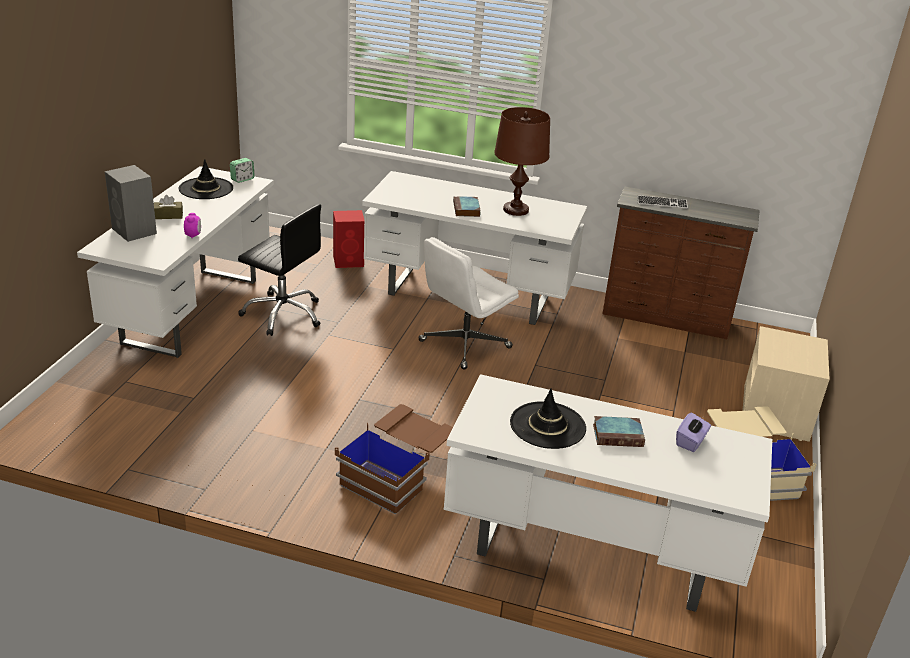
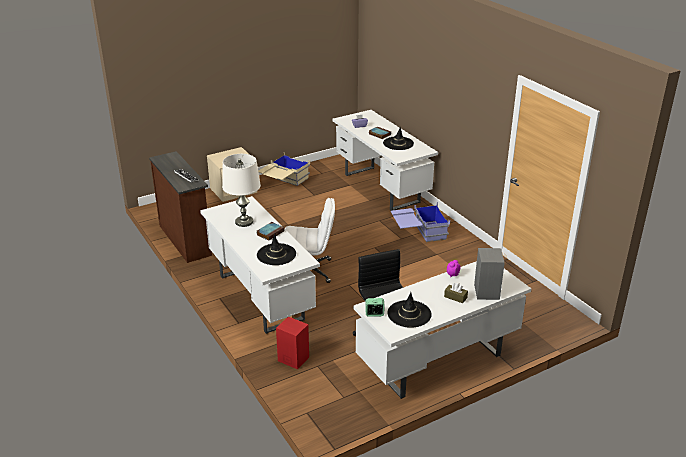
camera: 135 degrees left, 0 degrees up
brown storage box [335,404,453,515] -> blue storage box [391,202,450,242]
brown table lamp [494,107,550,216] -> white table lamp [222,154,261,227]
none -> black hat [257,234,296,265]

